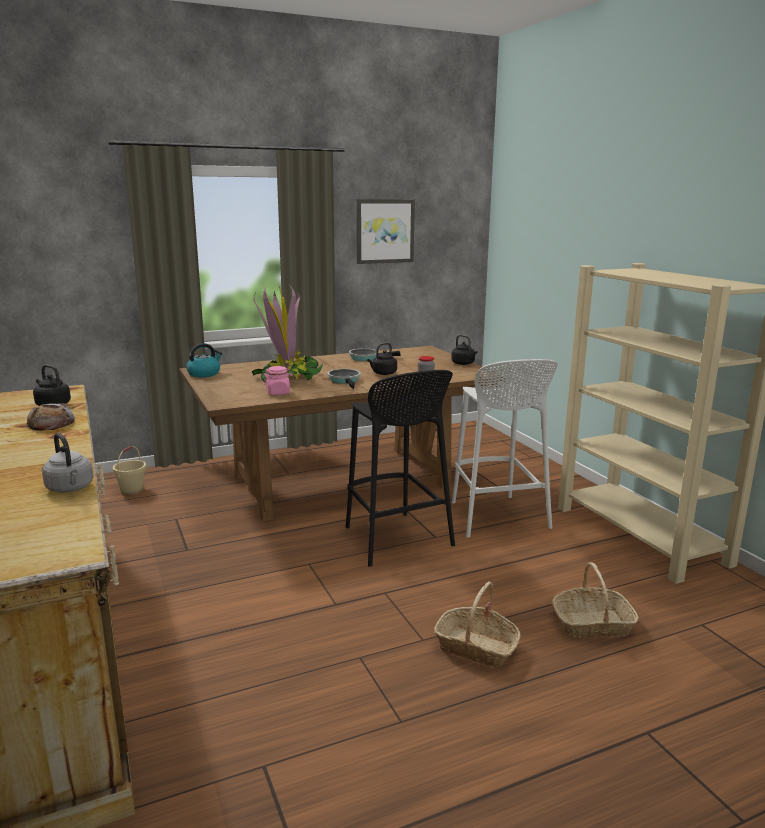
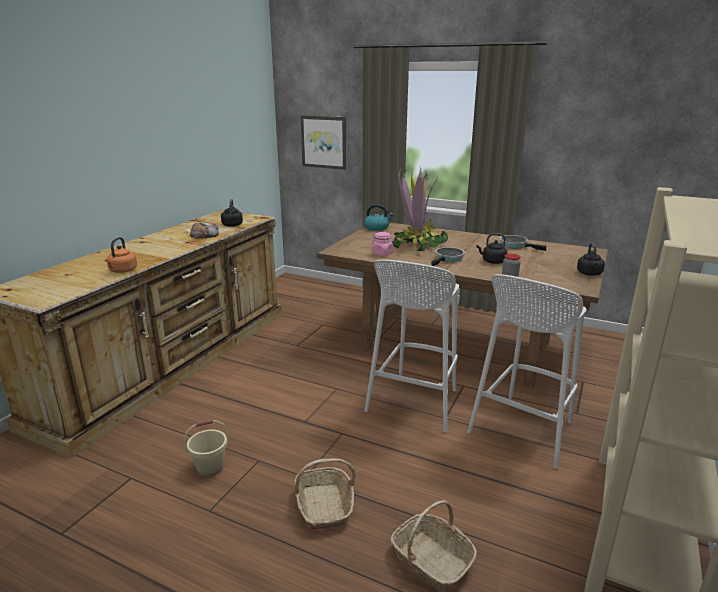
camera: 50 degrees right, 5 degrees up
grey kettle [42,433,94,493] -> orange kettle [105,237,137,273]
beige bucket [113,446,146,495] -> beige bucket moved to [184,420,229,477]
black stool [346,370,455,567] -> white stool [364,259,459,432]
picture [356,199,415,264] -> picture moved to [300,115,347,170]

